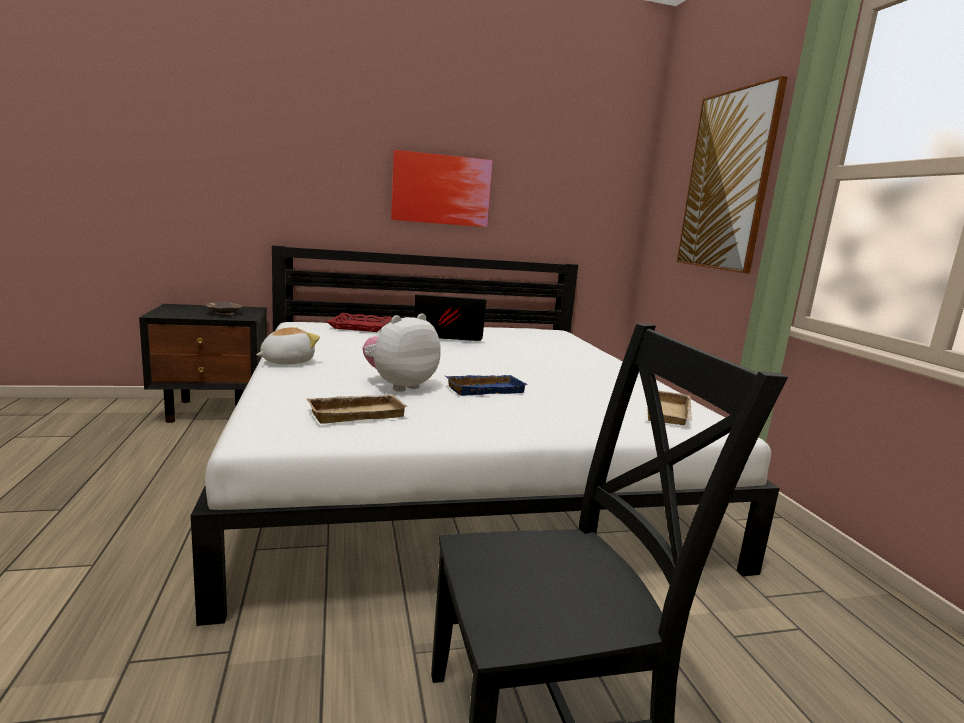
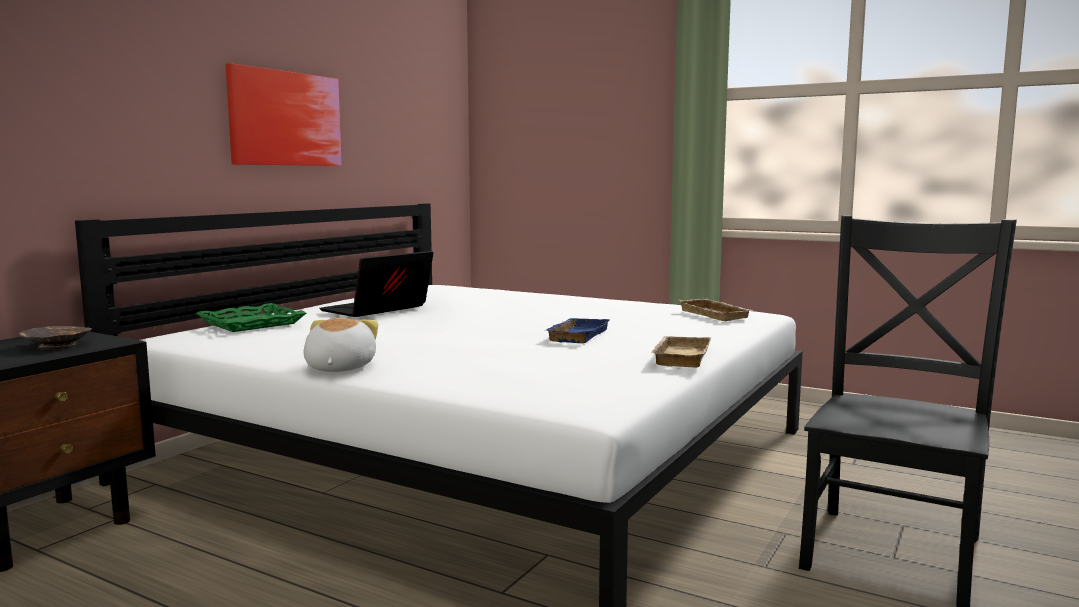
camera: 45 degrees left, 5 degrees down
beige tray [306,394,407,424] -> beige tray moved to [651,336,711,367]
red tray [327,313,392,332] -> green tray [196,303,306,332]
plush toy [362,313,440,392] -> none
picture [677,76,788,274] -> none

